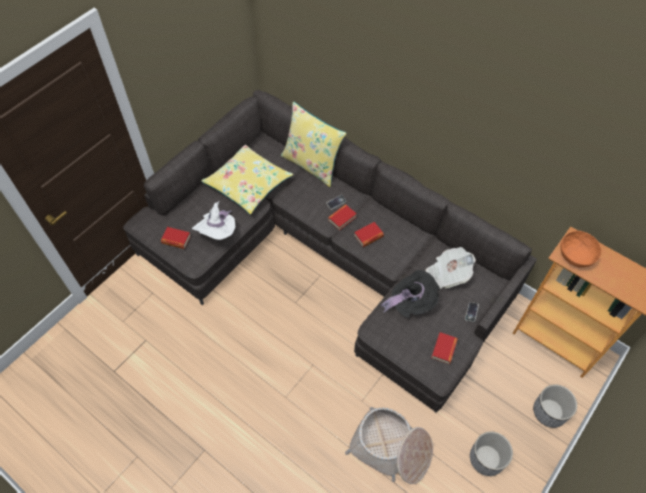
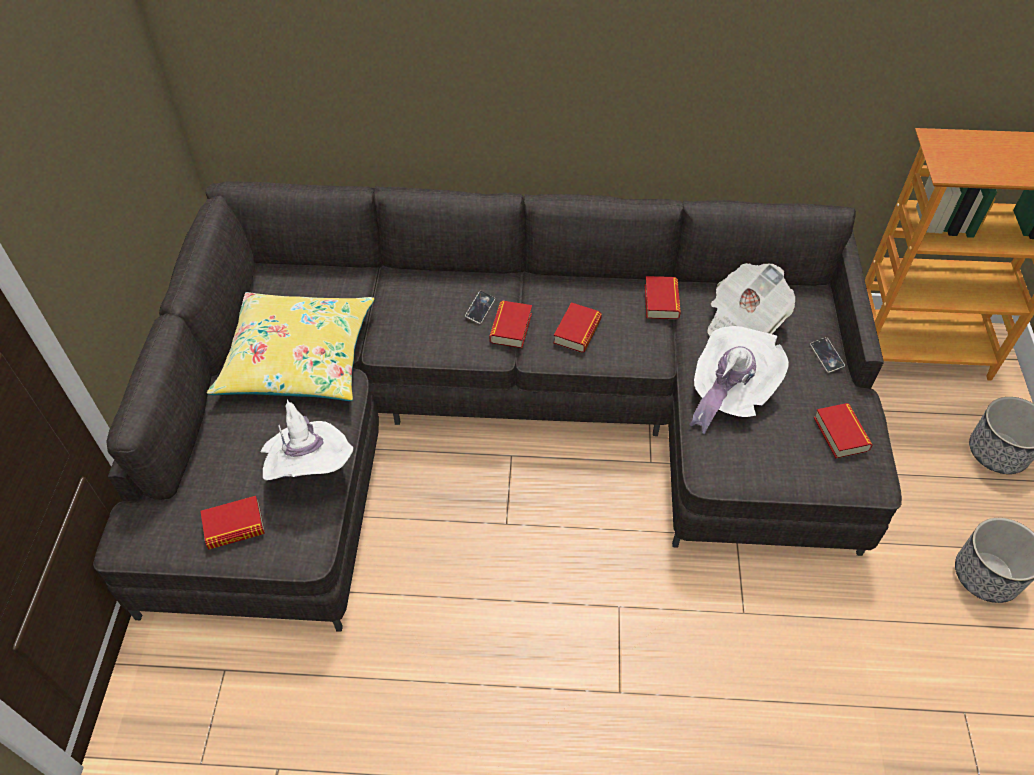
camera: 35 degrees left, 5 degrees down
yellow pillow [281,101,347,187] -> none
basket [345,407,433,484] -> none
black hat [381,270,440,318] -> white hat [689,326,789,434]
orange bowl [560,231,601,268] -> none
none -> book [645,276,681,319]

